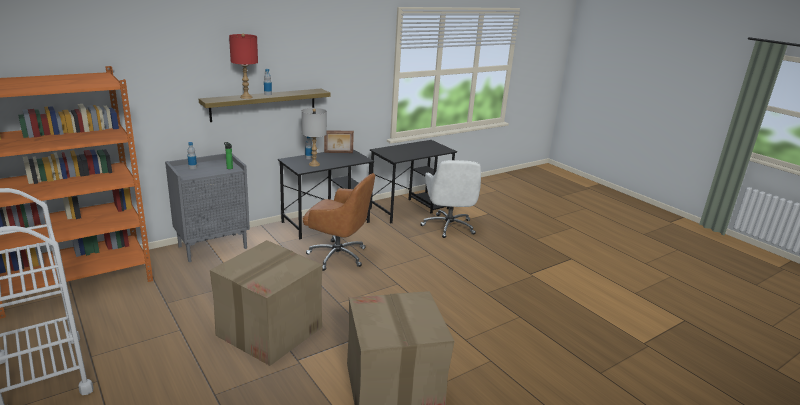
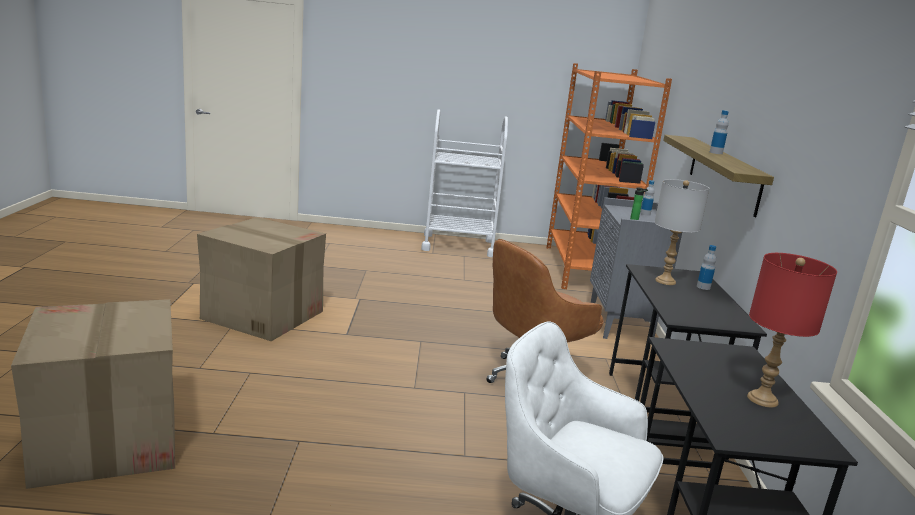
camera: 125 degrees right, 5 degrees down
cardboard box [210,240,323,366] -> cardboard box moved to [11,299,175,489]
red table lamp [229,33,258,99] -> red table lamp moved to [747,253,837,407]
picture frame [324,130,354,153] -> none

